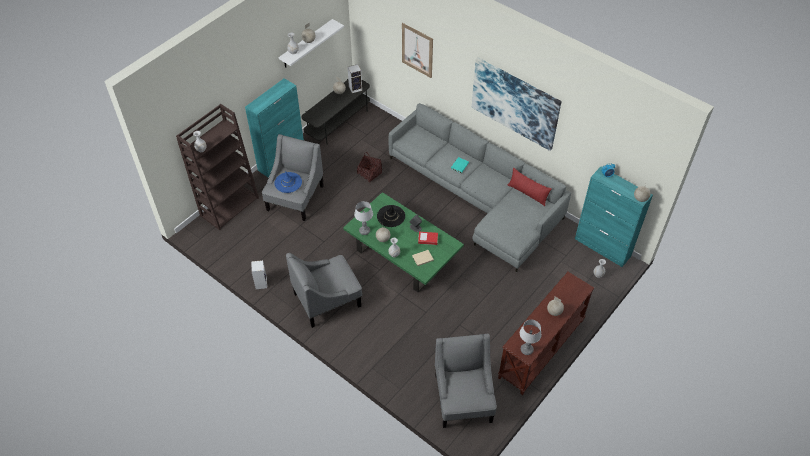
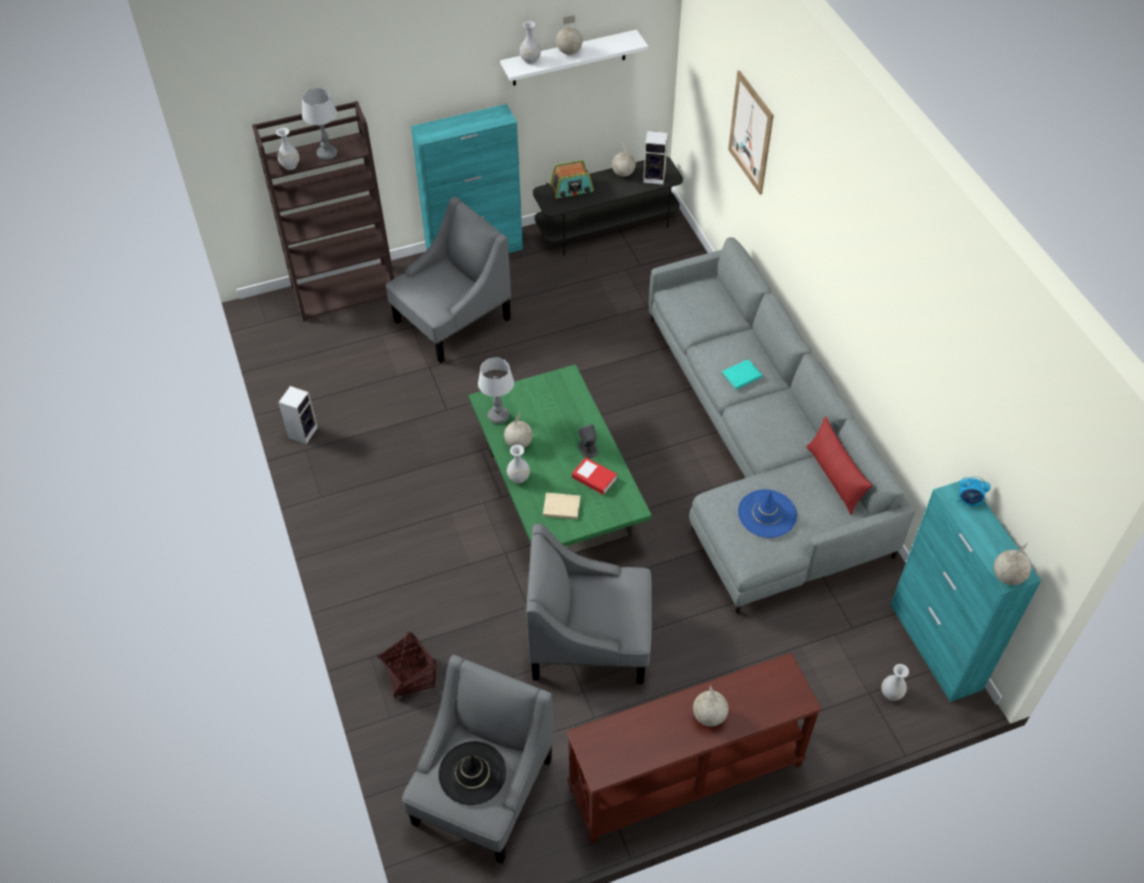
camera: 30 degrees right, 0 degrees up
blue hat [274,172,302,193] -> blue hat moved to [738,489,797,538]
grey armchair [286,253,362,328] -> grey armchair moved to [526,524,652,684]
basket [357,152,382,183] -> basket moved to [377,632,436,699]
black hat [377,205,405,227] -> black hat moved to [438,741,506,805]
picture [472,57,562,151] -> none
table lamp [520,320,541,355] -> table lamp moved to [302,88,337,160]
none -> radio [550,160,594,198]

